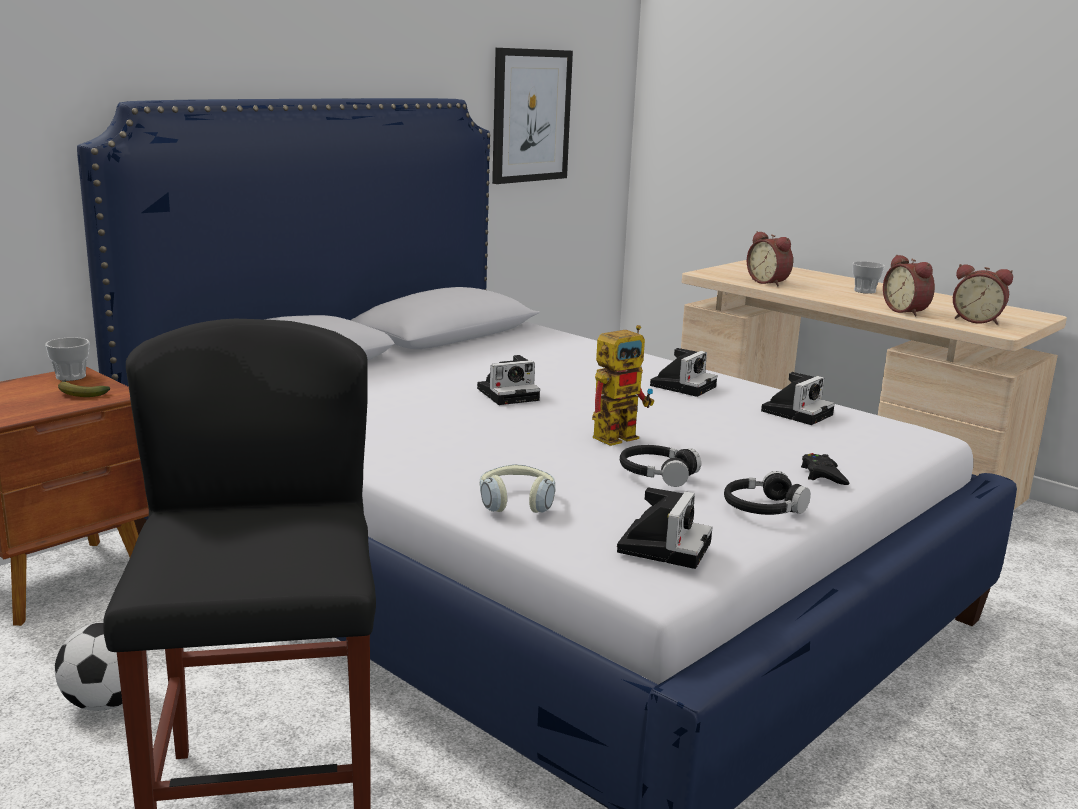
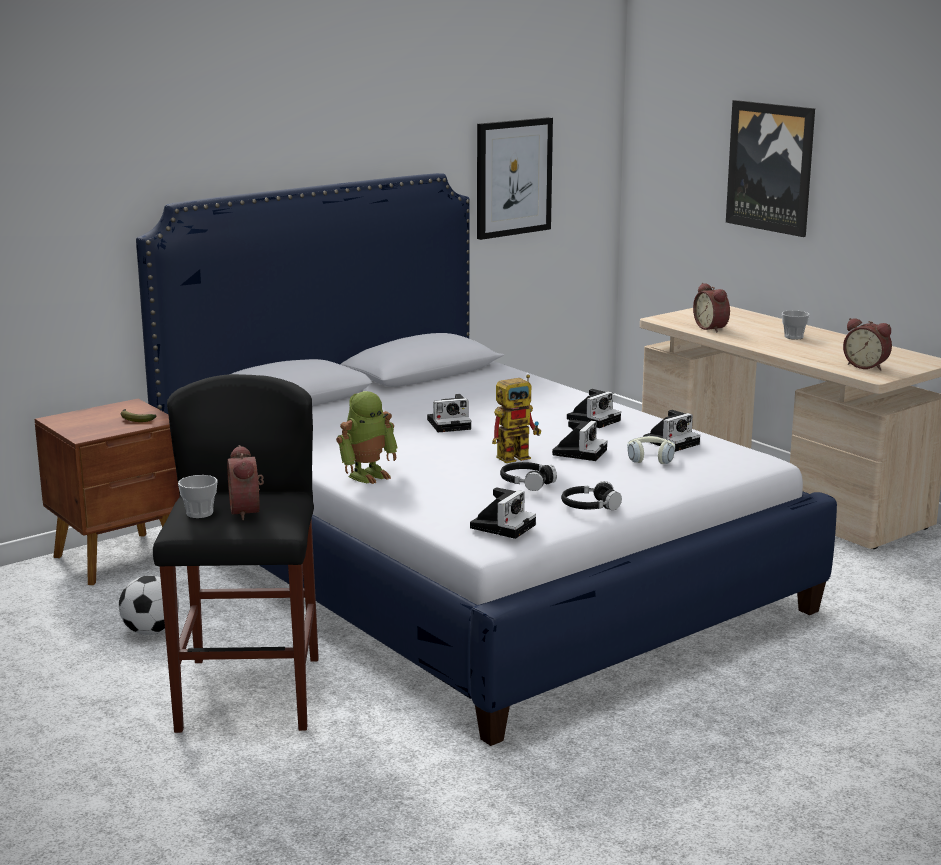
camera: 10 degrees right, 0 degrees up
cup [45,337,90,381] -> cup moved to [178,475,218,518]
headphones [480,464,555,513] -> headphones moved to [627,436,675,464]
black game controller [801,453,849,485] -> none
alarm clock [883,255,935,316] -> alarm clock moved to [227,445,264,520]
none -> toy robot [336,391,397,484]
none -> camera [552,420,607,461]
none -> picture [726,100,815,237]

